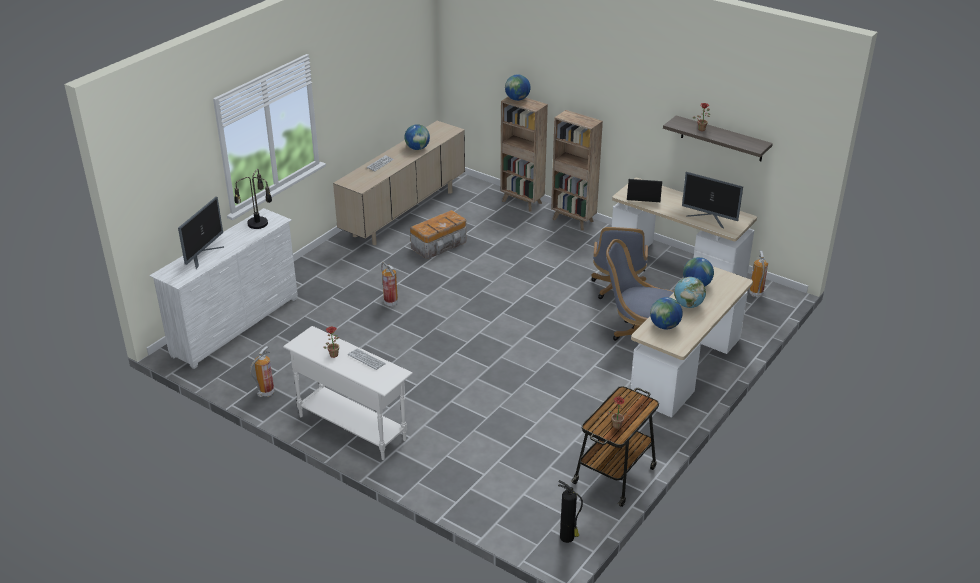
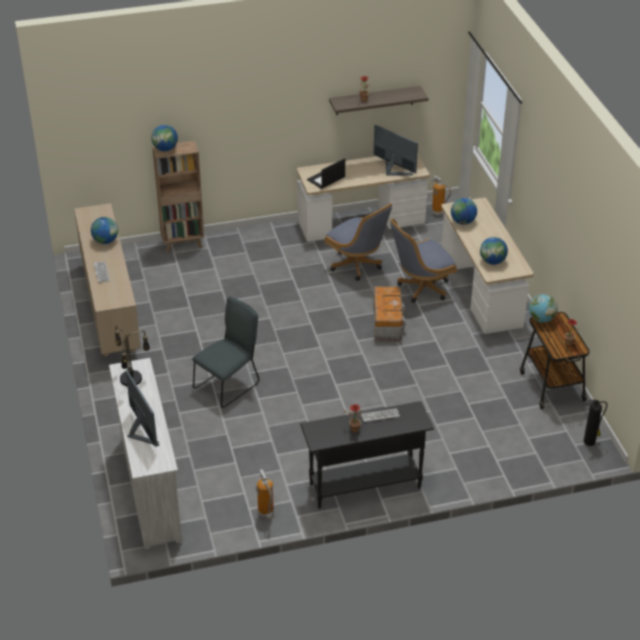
camera: 50 degrees left, 5 degrees up
white console table [283,326,413,460] -> black console table [300,401,434,509]
fire extinguisher [381,262,398,307] -> grey chair [192,297,259,408]
storage box [410,210,466,259] -> storage box moved to [373,287,406,342]
brown bookcase [551,110,603,230] -> none
globe [674,277,706,308] -> globe moved to [529,294,558,323]
monitor [682,172,743,229] -> monitor turned 120 degrees counterclockwise [373,125,418,175]

